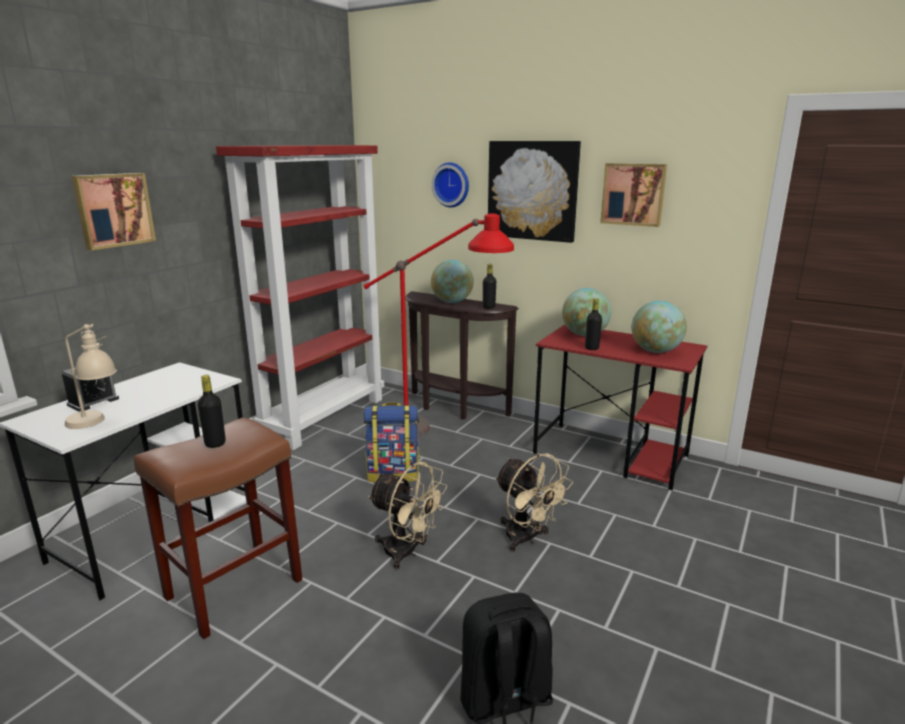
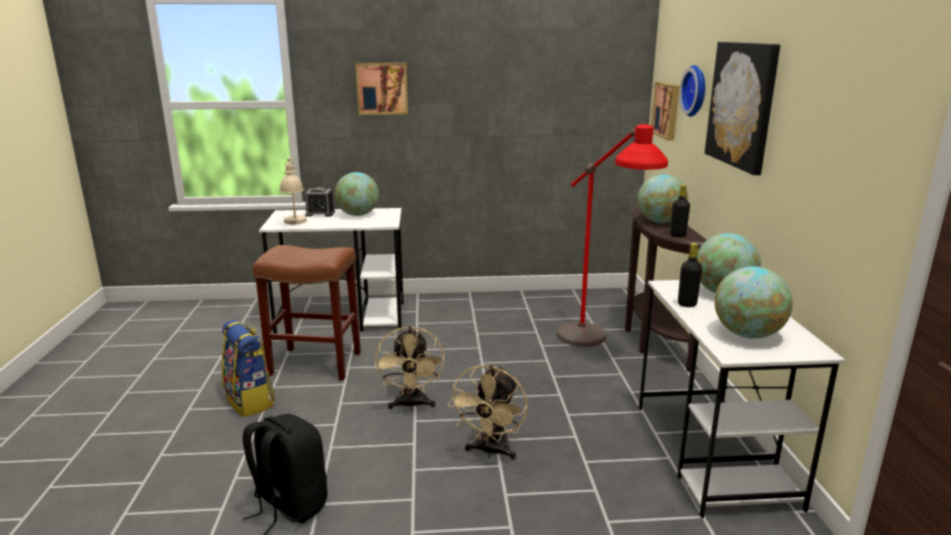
camera: 55 degrees right, 0 degrees up
black bottle [198,375,226,448] -> none
red bookcase [216,145,384,450] -> none
backpack [363,403,419,482] -> backpack moved to [222,320,276,417]
red desk [533,324,707,490] -> white desk [639,280,845,518]
picture [600,163,667,227] -> picture moved to [651,82,680,141]
none -> globe [335,172,379,216]

